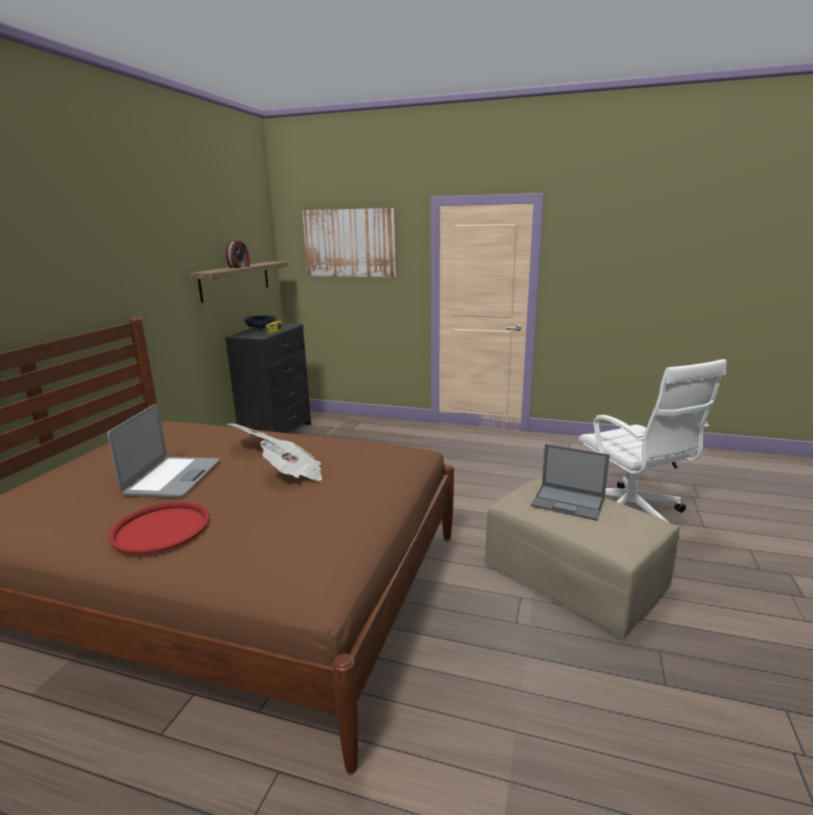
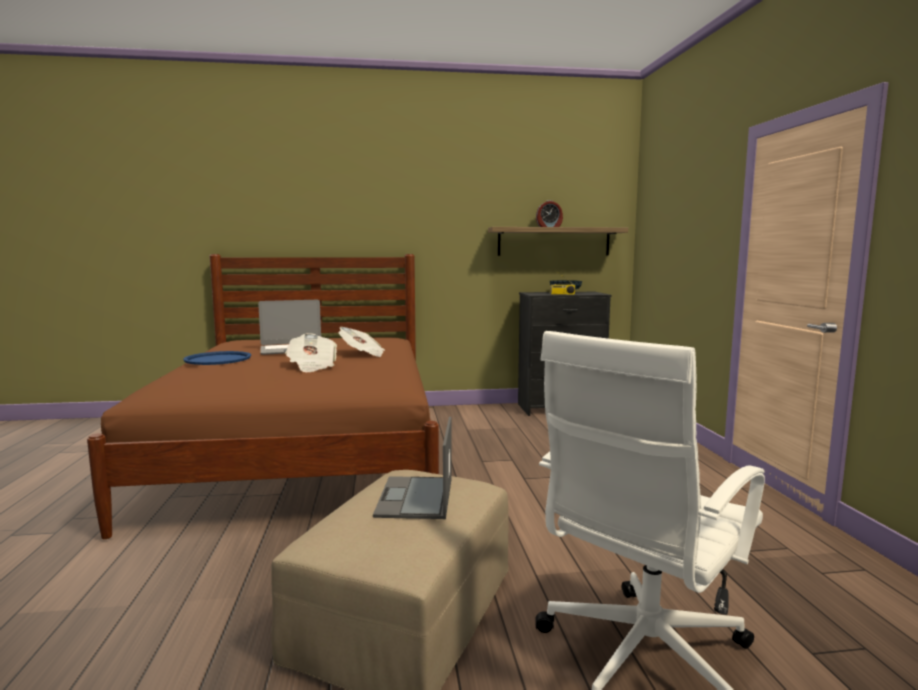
camera: 65 degrees right, 10 degrees down
red tray [108,502,210,554] -> blue tray [183,351,251,365]
picture [302,208,397,277] -> none

